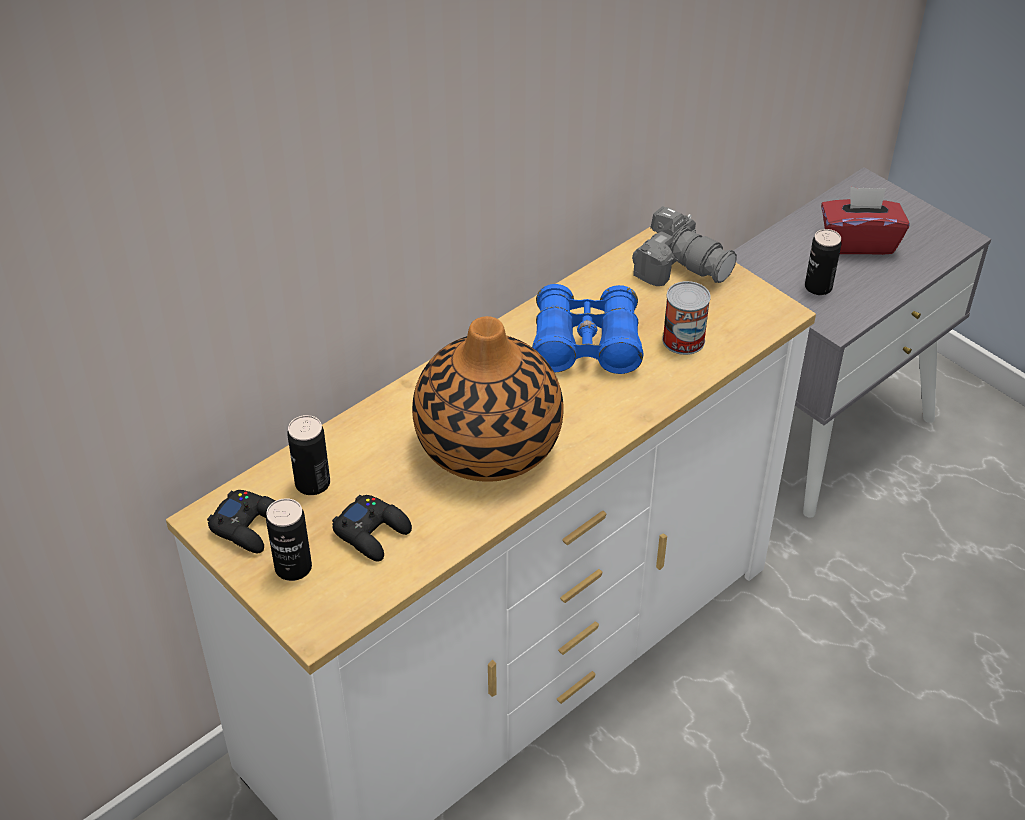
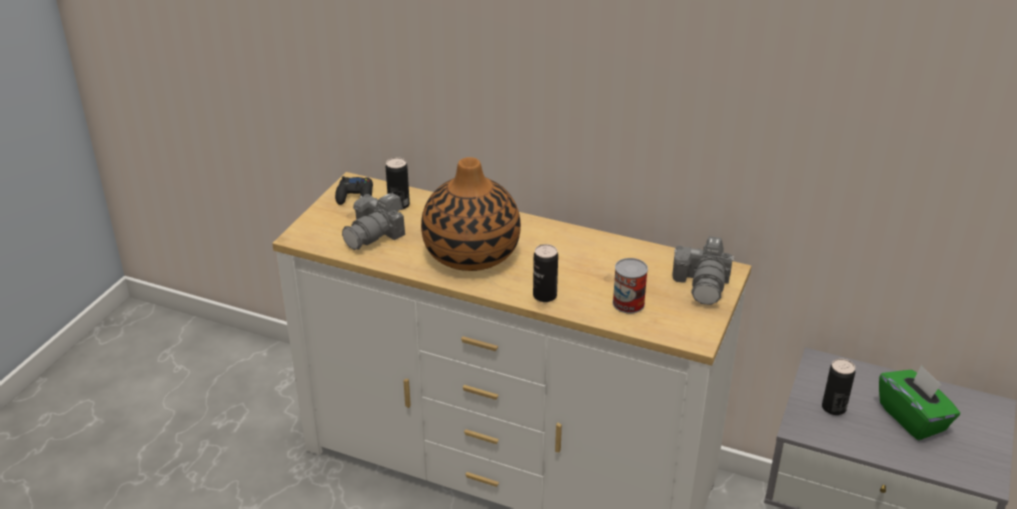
camera: 65 degrees right, 10 degrees down
can [266,498,312,581] -> can moved to [533,244,558,302]
black game controller [332,495,412,562] -> camera [342,193,405,250]
blue binoculars [532,284,643,374] -> none
red tissue box [821,186,910,255] -> green tissue box [879,365,960,440]

